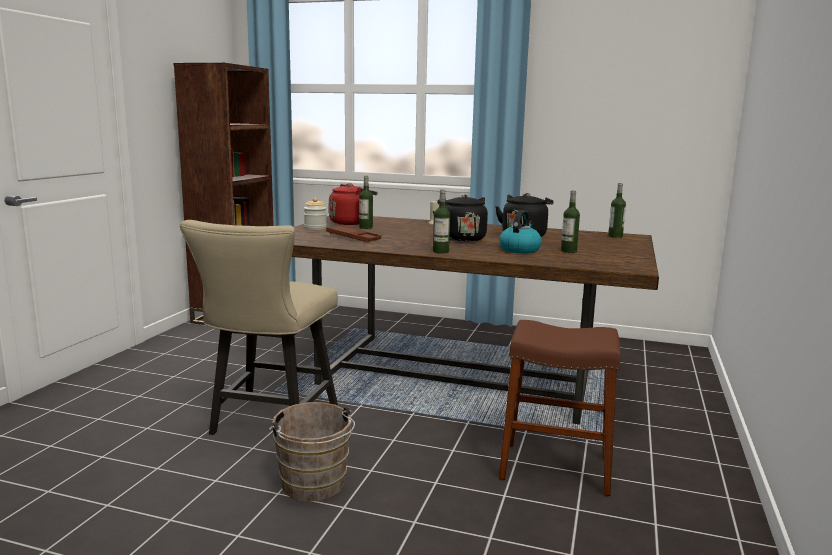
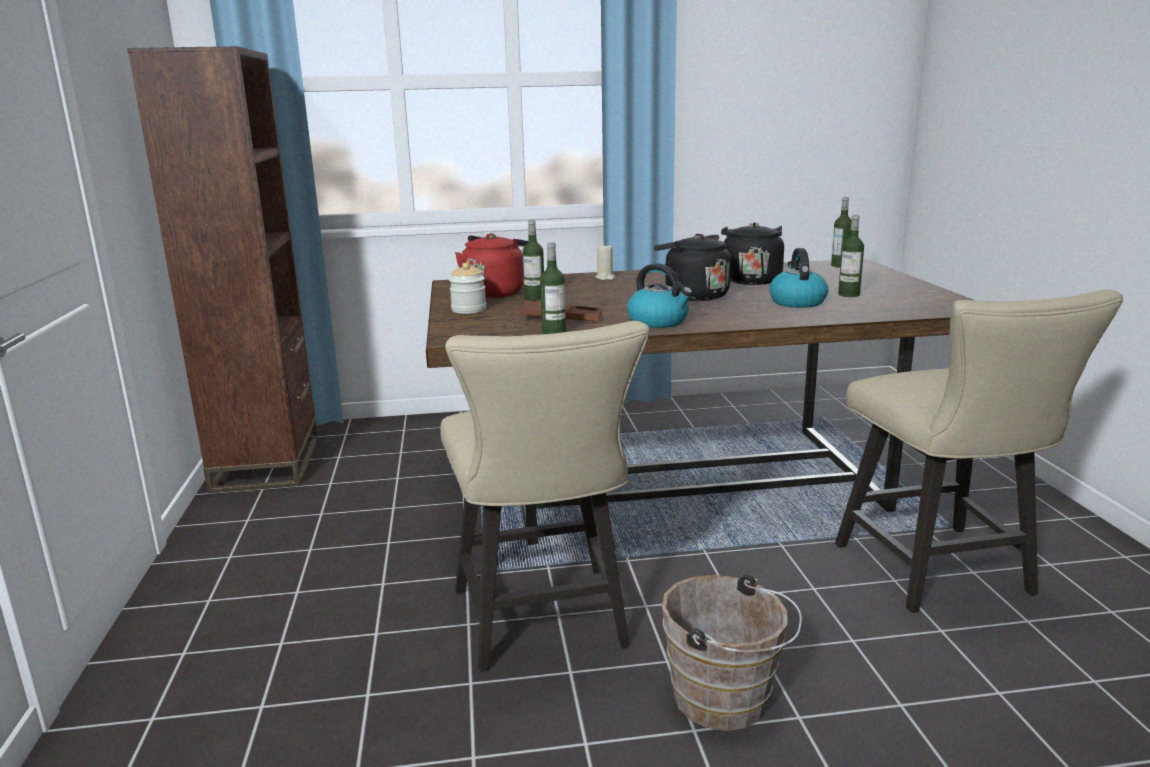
camera: 25 degrees left, 5 degrees up
bottle [433,190,450,254] -> bottle moved to [540,242,566,334]
brown stool [499,320,621,496] -> beige chair [835,289,1123,613]
none -> kettle [627,263,693,328]

